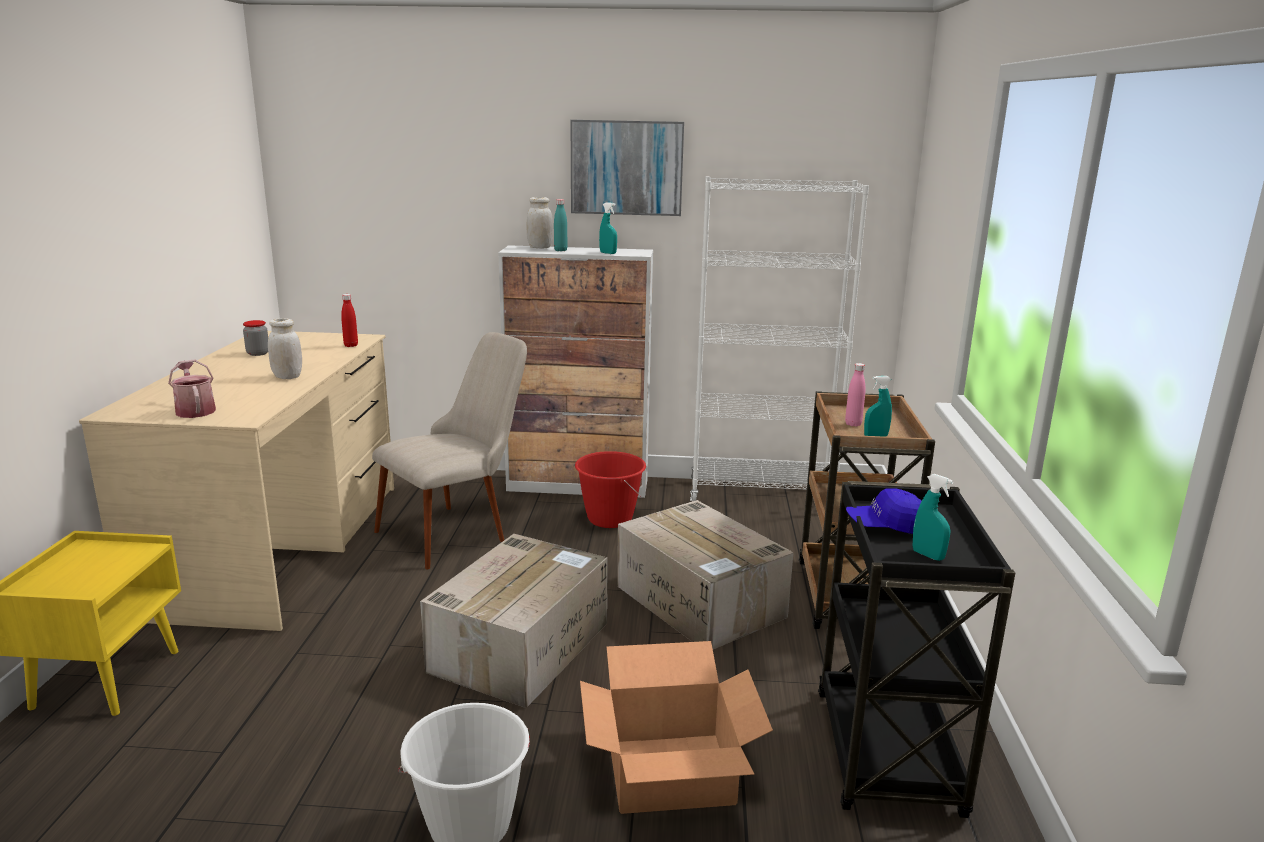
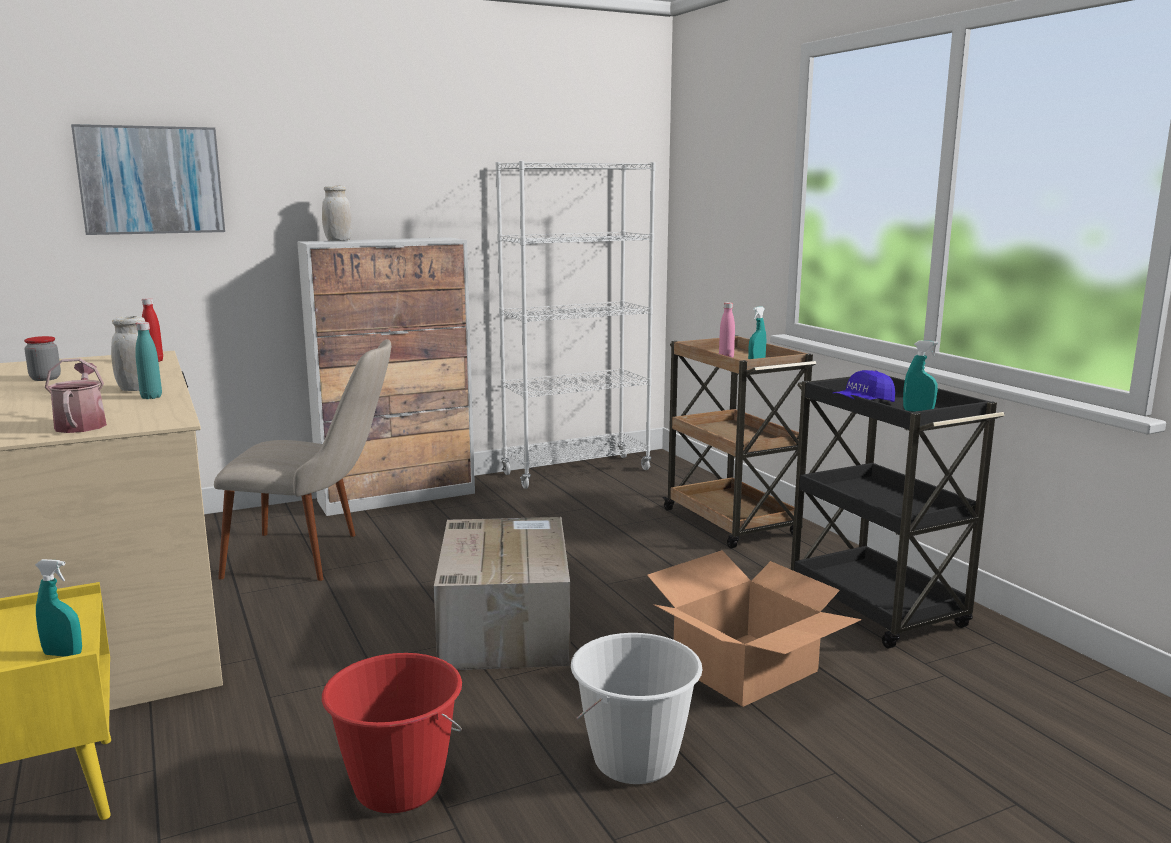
camera: 30 degrees left, 5 degrees down
watering can [168,360,216,418] -> watering can turned 45 degrees clockwise [45,358,107,433]
beige chair [372,332,527,569] -> beige chair turned 75 degrees clockwise [214,339,391,581]
turquoise bottle [554,199,567,251] -> turquoise bottle moved to [135,322,162,399]
picture [571,120,684,216] -> picture moved to [71,124,225,235]
red bucket [575,451,646,528] -> red bucket moved to [322,653,462,813]
turquoise spray bottle [599,202,617,254] -> turquoise spray bottle moved to [35,559,82,657]
cardboard box [617,500,794,649] -> none

